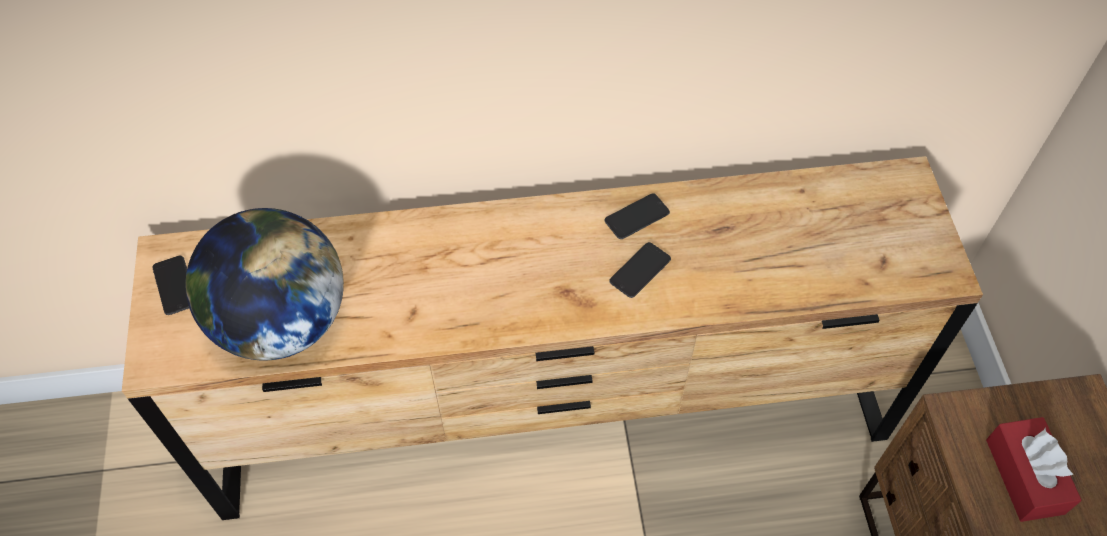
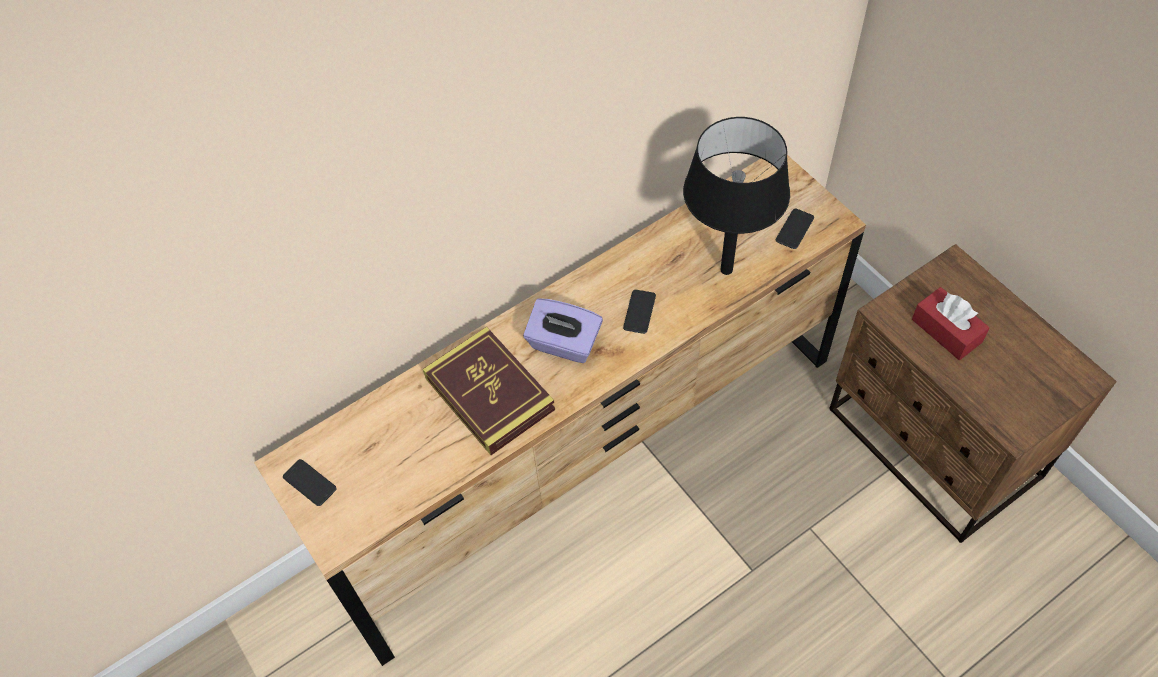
camera: 25 degrees left, 0 degrees up
globe [186,208,344,360] -> none
phone [604,193,670,239] -> phone moved to [776,209,814,249]
none -> book [423,327,555,455]
none -> purple tissue box [523,298,603,363]
none -> black table lamp [683,117,790,275]

